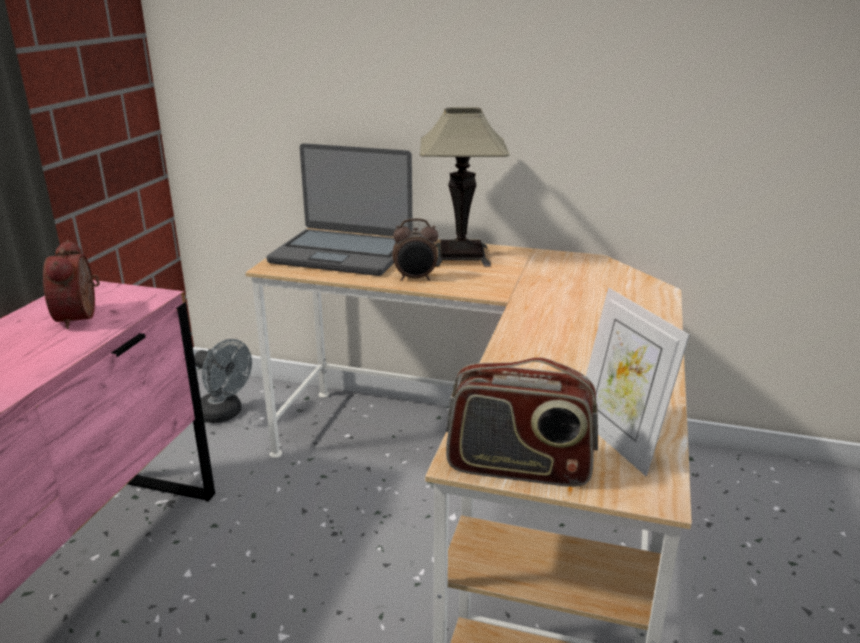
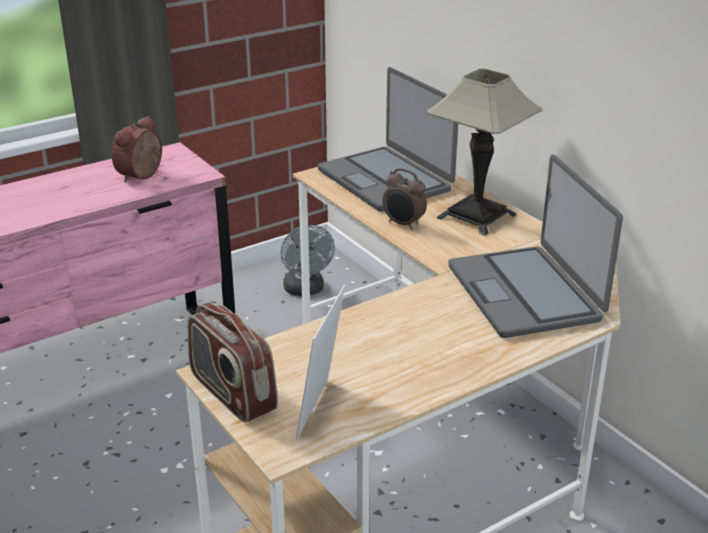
camera: 40 degrees right, 5 degrees up
none -> laptop [448,154,623,338]

